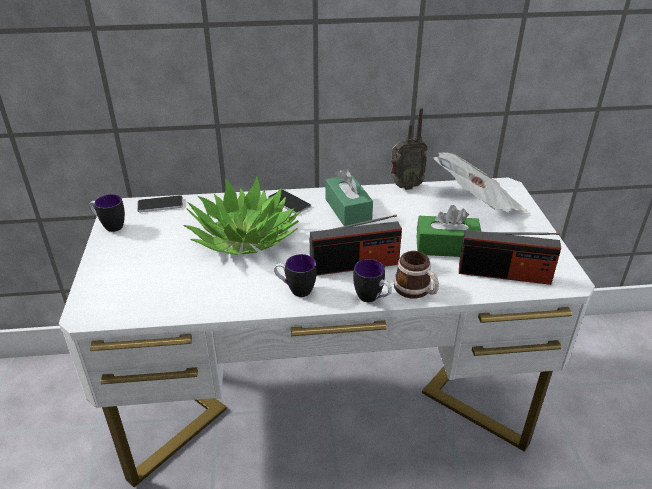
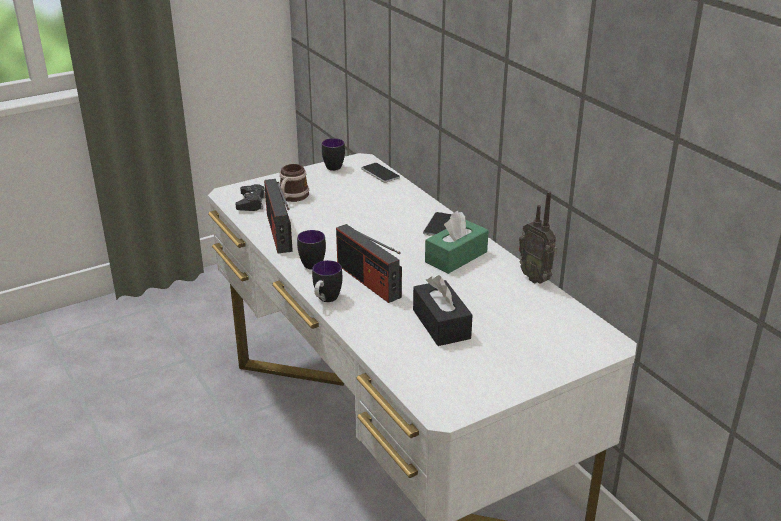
camera: 65 degrees right, 5 degrees down
potted plant [184,176,300,255] -> none
mug [394,251,439,299] -> mug moved to [280,164,309,202]
green tissue box [417,205,481,257] -> black tissue box [413,275,473,346]
newspaper [433,152,528,213] -> none
radio [459,230,561,285] -> radio moved to [264,179,293,253]
none -> black game controller [235,184,266,211]

